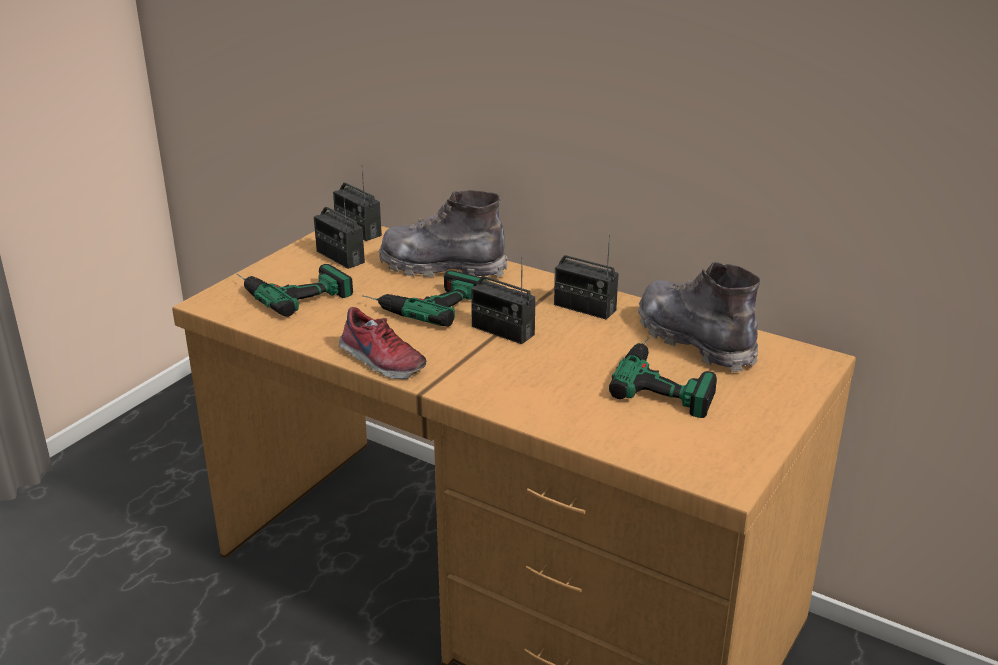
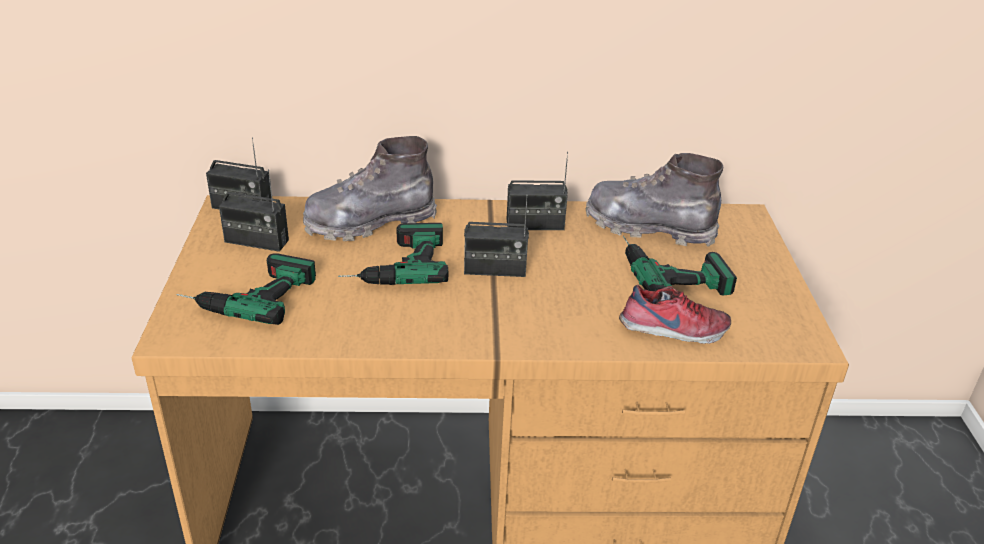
camera: 35 degrees left, 5 degrees up
shoe [339,307,426,379] -> shoe moved to [619,285,731,344]

